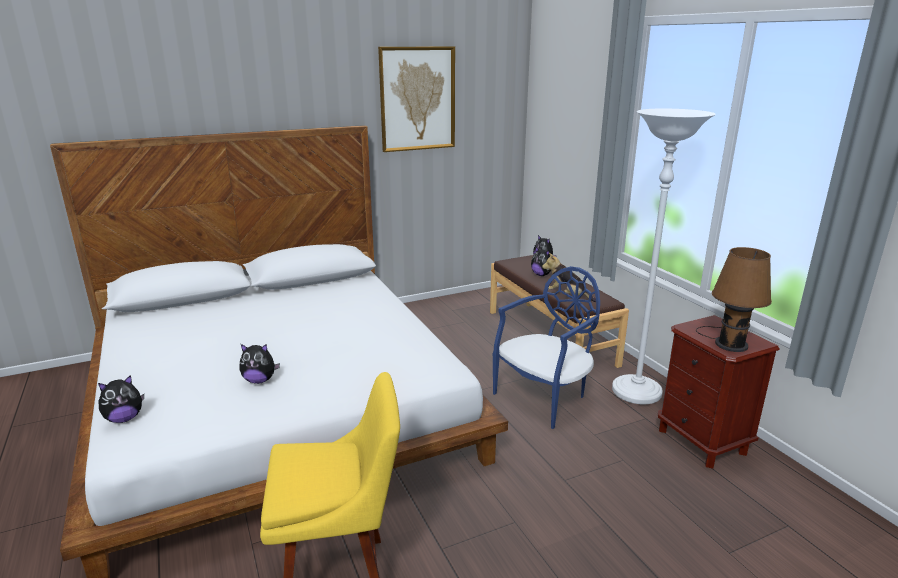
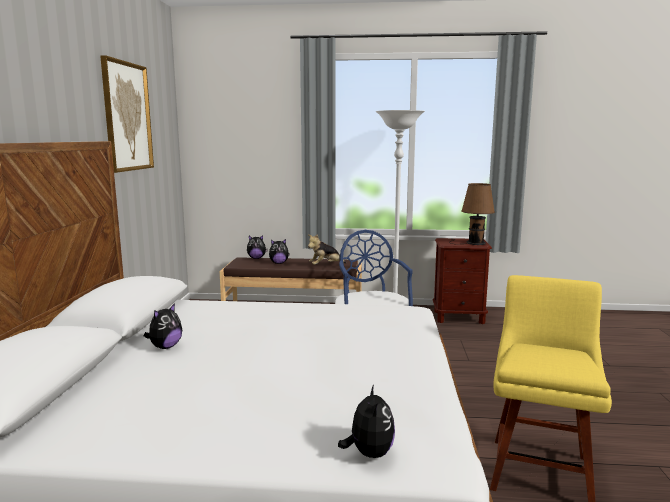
camera: 60 degrees left, 10 degrees down
plush toy [239,344,280,384] -> plush toy moved to [144,303,182,349]

